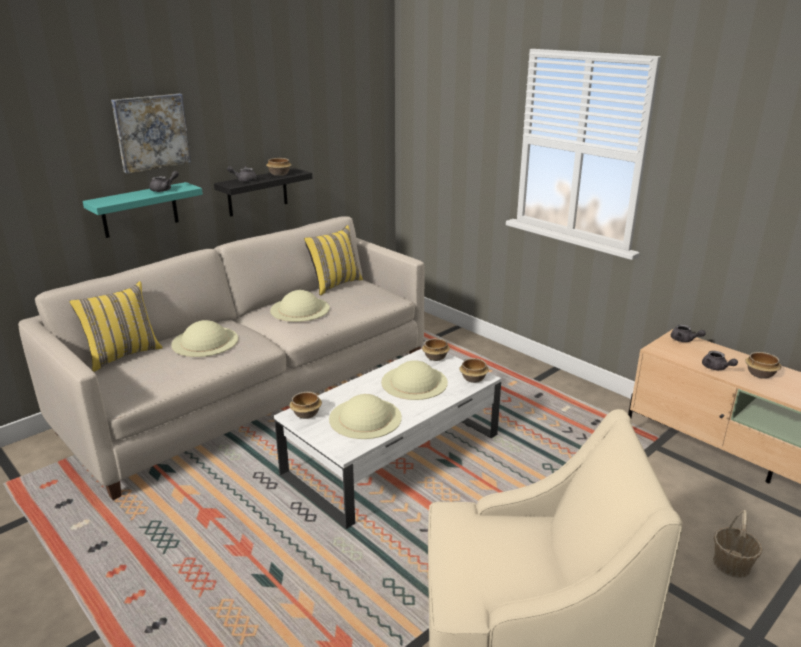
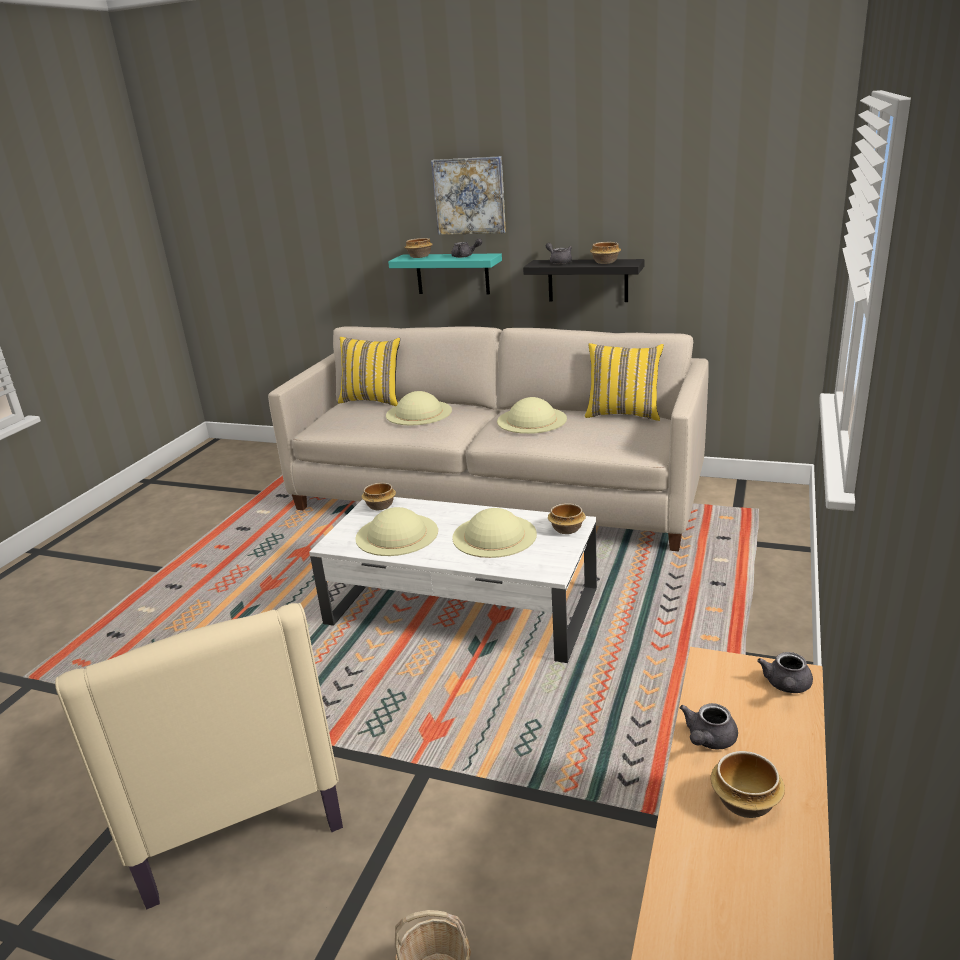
camera: 65 degrees right, 0 degrees up
bowl [459,358,489,383] -> bowl moved to [405,238,433,258]

